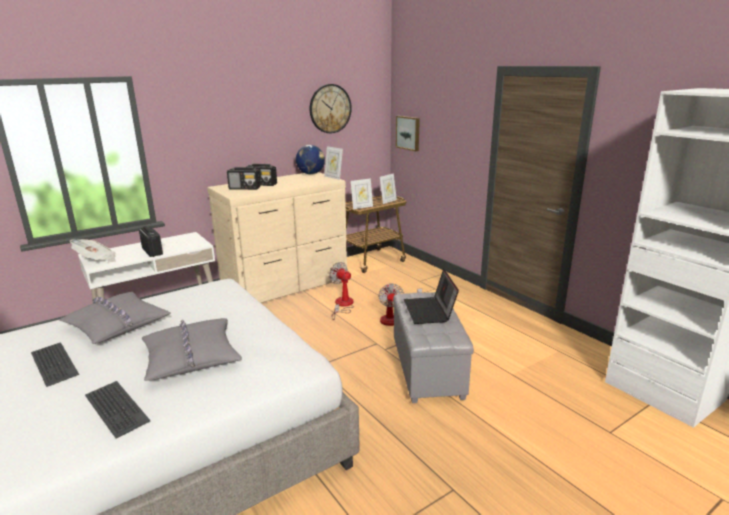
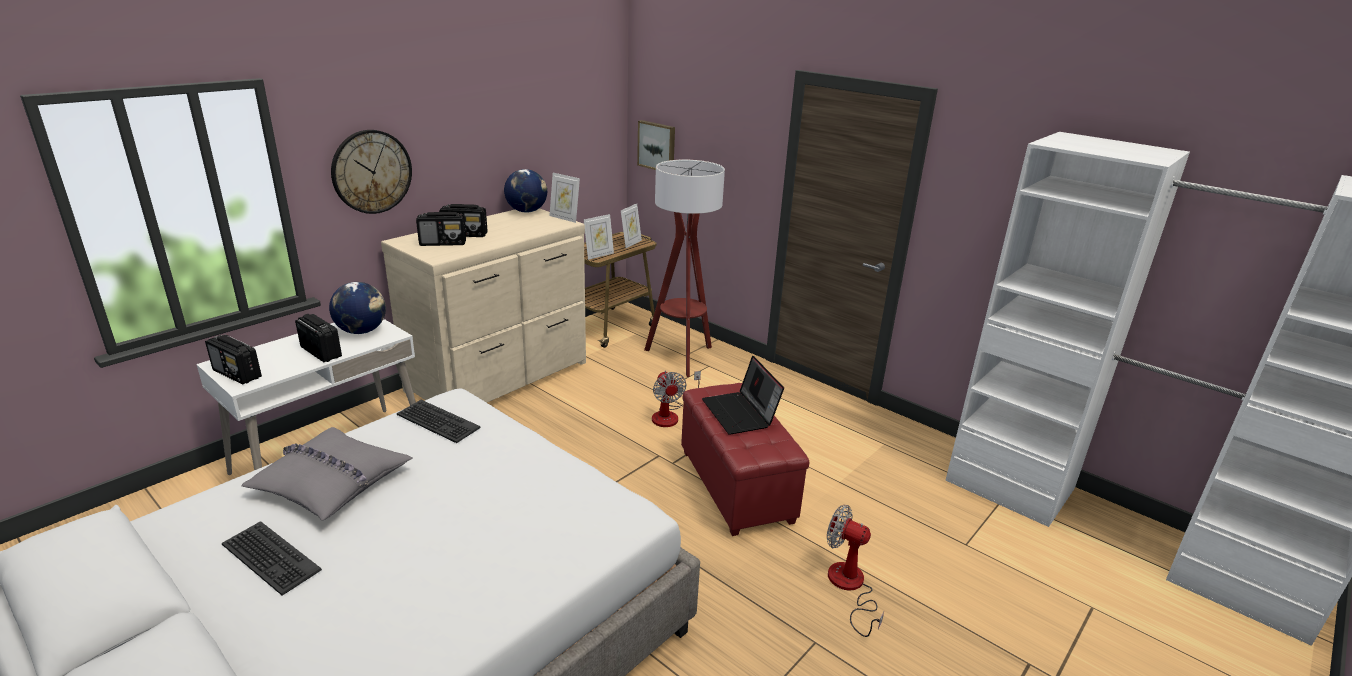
camera: 15 degrees left, 5 degrees up
newspaper [70,239,116,262] -> radio [205,334,262,384]
keyboard [85,381,150,439] -> keyboard moved to [397,400,481,443]
grey pillow [142,318,242,381] -> none
wall clock [310,84,352,133] -> wall clock moved to [331,130,412,214]
fan [329,262,354,320] -> fan moved to [827,505,884,637]
grey ottoman [393,292,474,403] -> red ottoman [681,383,809,536]
none -> globe [329,282,386,334]
none -> floor lamp [644,160,725,377]

